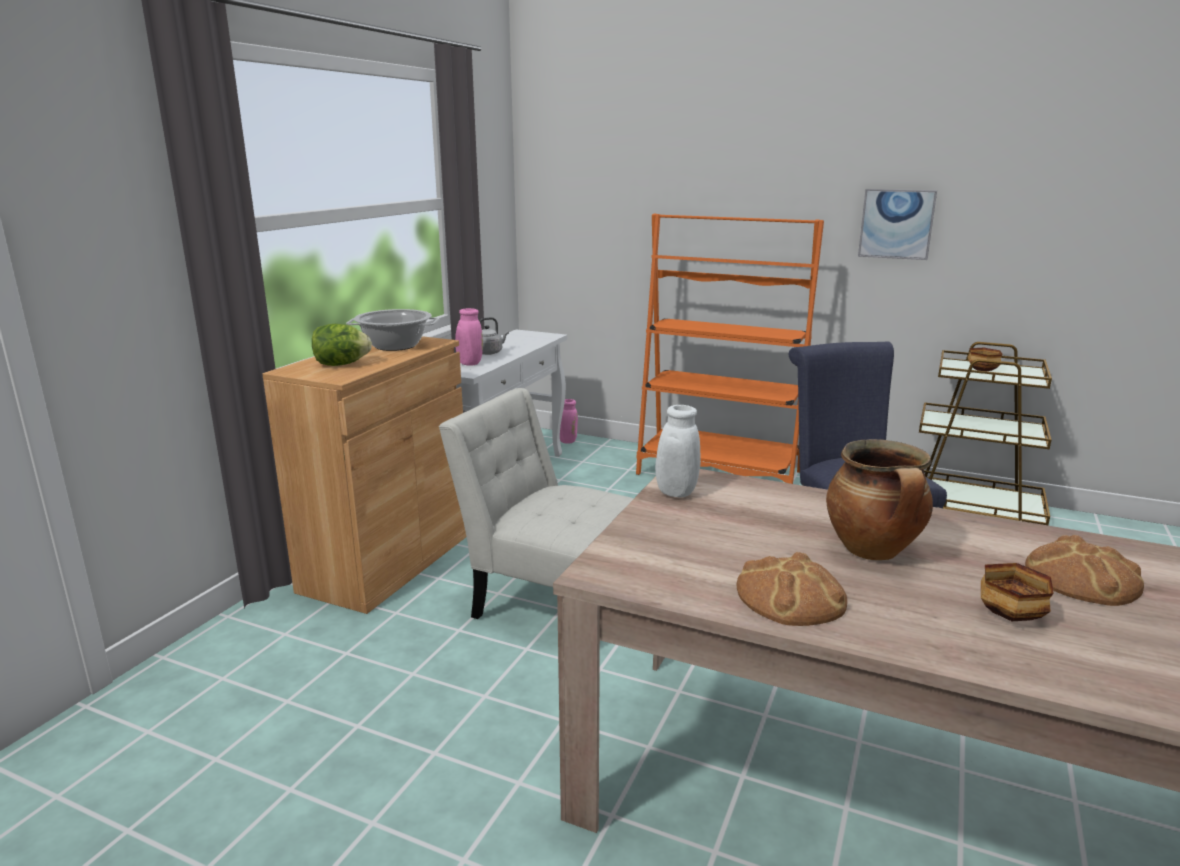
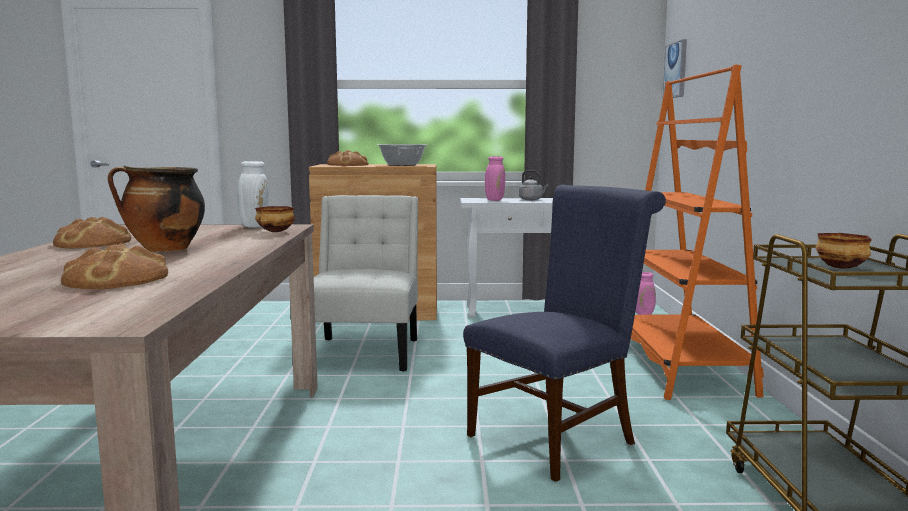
camera: 65 degrees right, 10 degrees down
lettuce [312,324,372,366] -> bread [327,150,369,166]
picture [858,189,937,260] -> picture moved to [663,39,687,98]
bowl [981,563,1054,621] -> bowl moved to [255,206,295,232]

